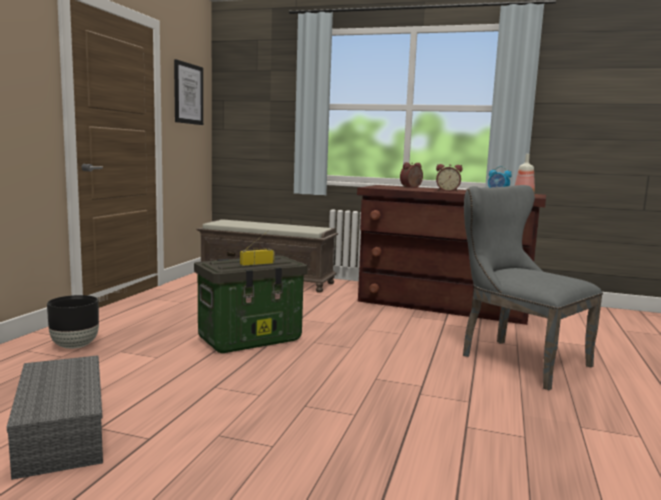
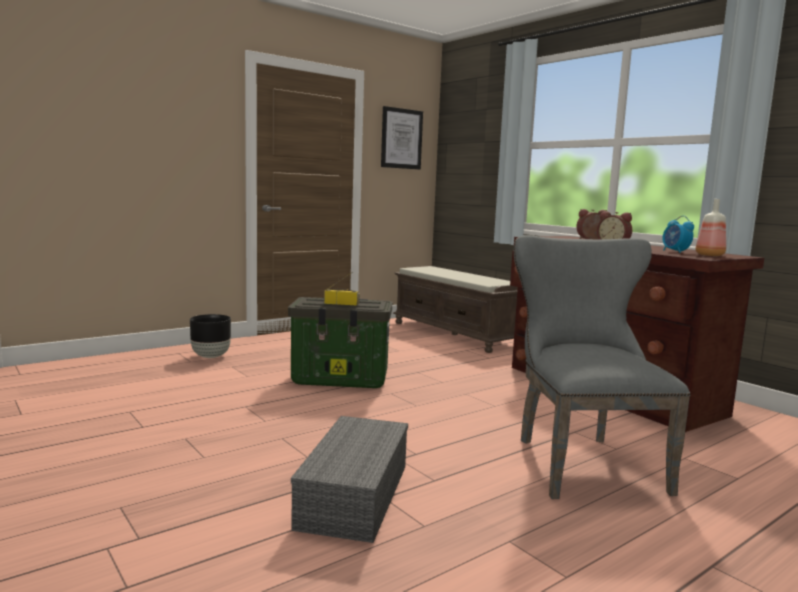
camera: 35 degrees right, 0 degrees up
grey storage box [7,355,103,480] -> grey storage box moved to [291,416,408,543]

